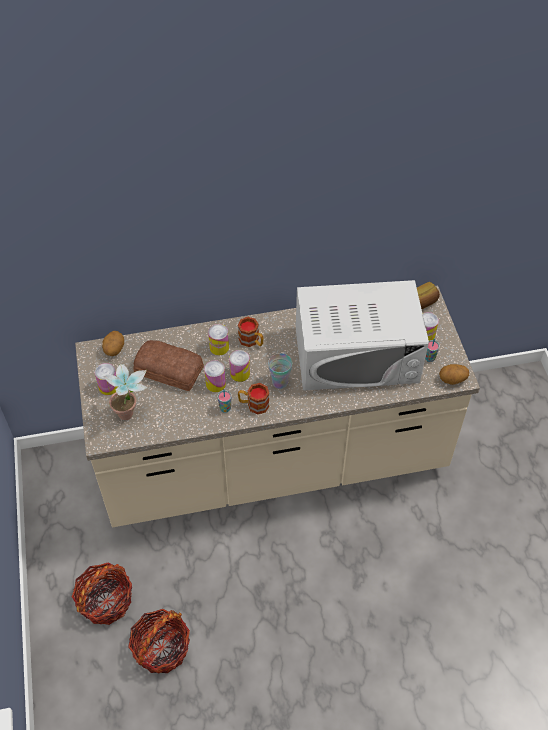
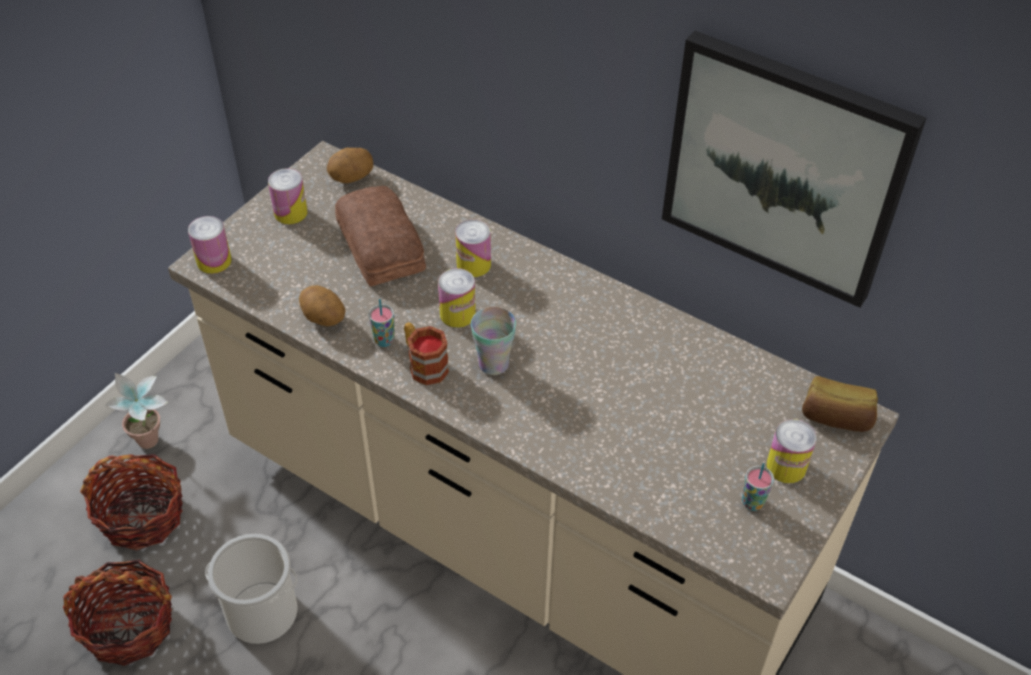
camera: 45 degrees right, 5 degrees down
potted plant [103,364,147,420] -> potted plant moved to [105,373,168,449]
can [204,360,226,392] -> can moved to [188,216,232,274]
mug [238,317,264,347] -> none
white microwave [296,280,429,390] -> none
potato [439,364,469,385] -> potato moved to [299,285,346,326]
none -> bucket [205,534,297,644]
none -> picture [662,31,926,308]

